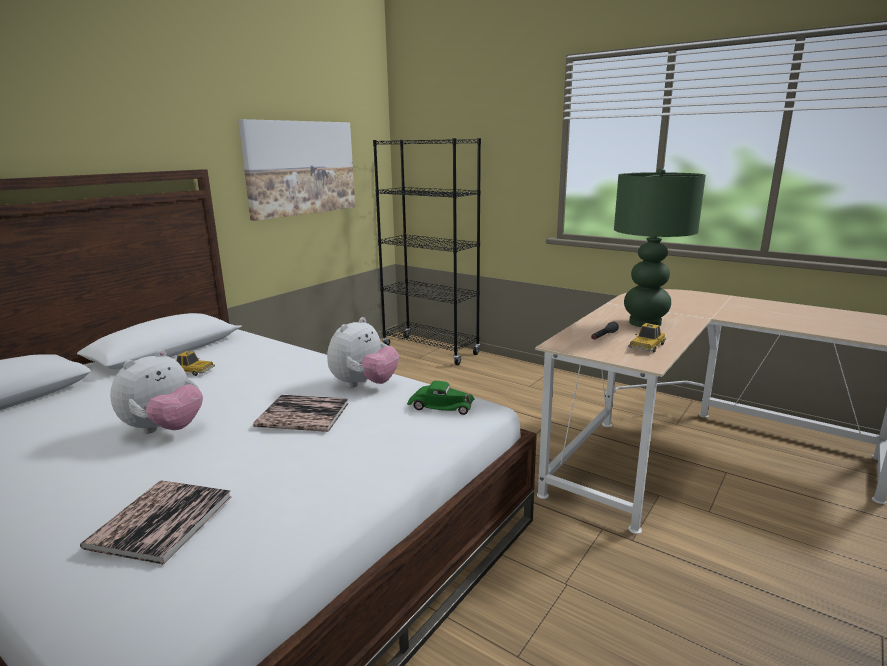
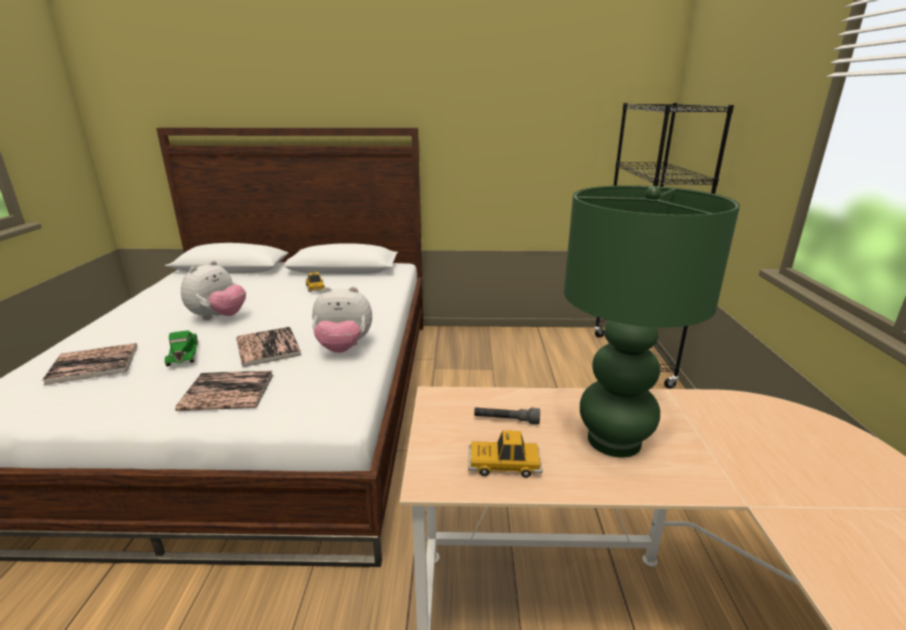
camera: 55 degrees right, 5 degrees up
plush toy [110,350,203,434] -> plush toy turned 60 degrees counterclockwise [181,261,246,320]
picture [238,119,355,221] -> none
green toy car [407,381,475,415] -> green toy car moved to [165,330,198,367]
none -> book [175,370,273,411]

